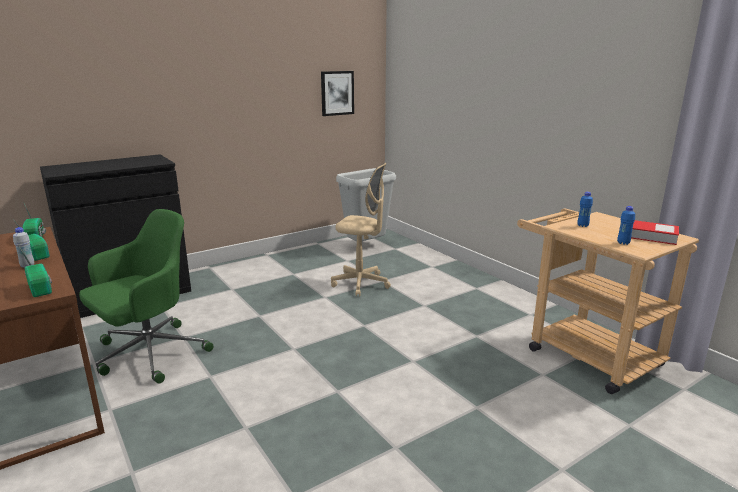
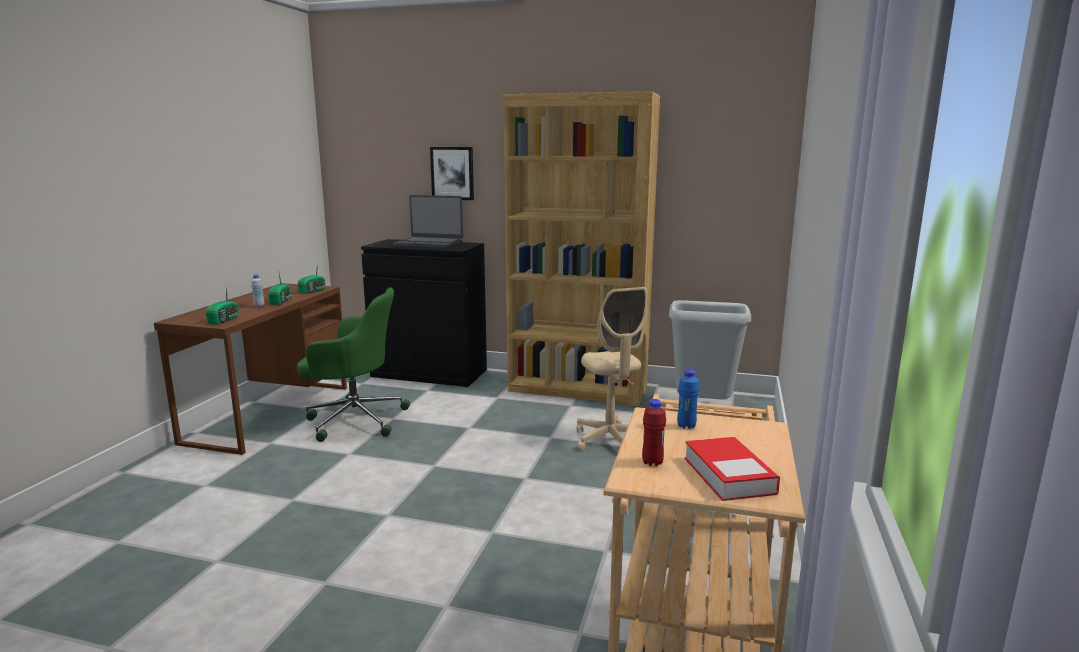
camera: 50 degrees right, 5 degrees down
picture [321,71,354,116] -> picture moved to [430,147,474,200]
blue bottle [617,206,635,245] -> red bottle [642,399,666,466]
none -> laptop [393,195,463,249]
none -> brown bookcase [503,91,660,406]

